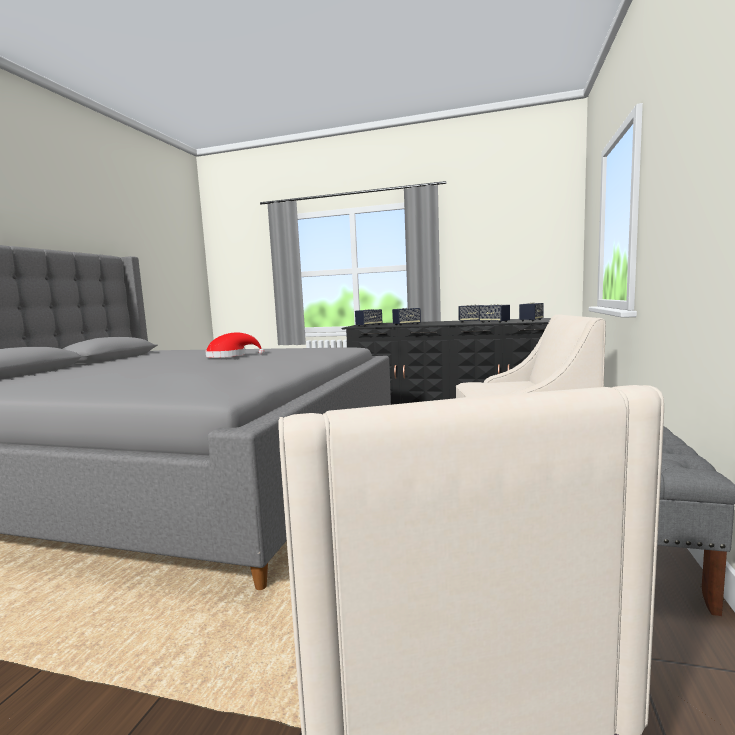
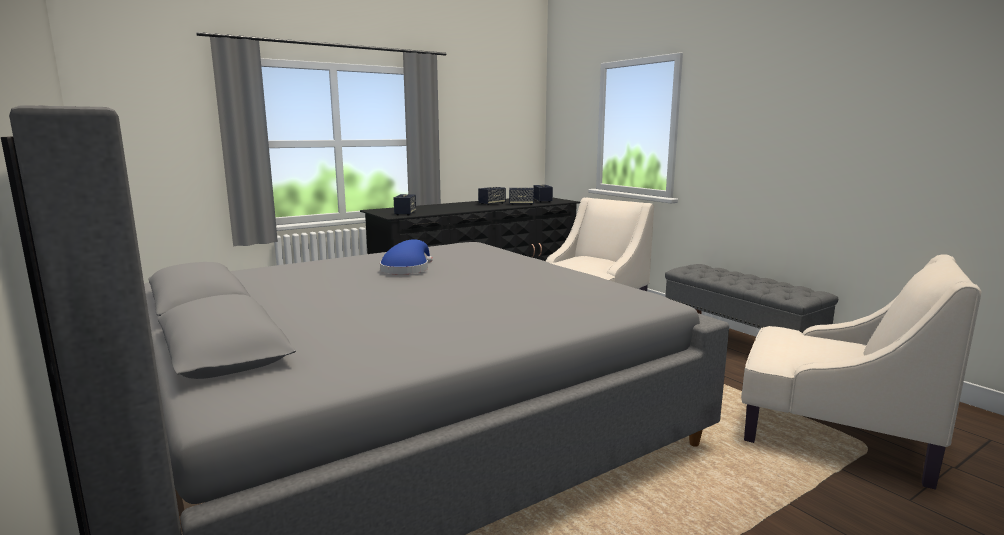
camera: 50 degrees left, 5 degrees up
red hat [206,332,265,358] -> blue hat [380,239,433,274]
speaker [392,308,421,326] -> none

